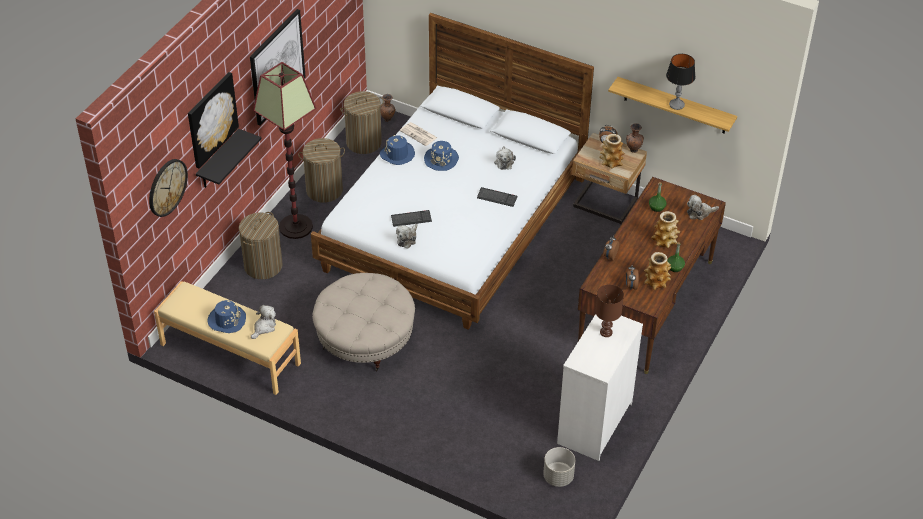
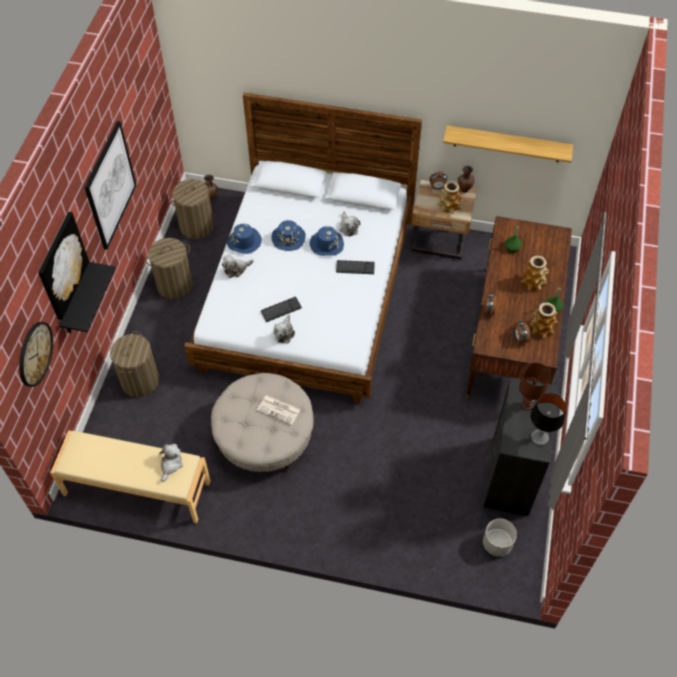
camera: 15 degrees left, 10 degrees up
blue hat [207,300,246,333] -> blue hat moved to [310,226,344,256]
floor lamp [253,62,316,239] -> none
newspaper [400,122,438,146] -> newspaper moved to [257,395,301,425]
white dresser [557,314,643,461] -> black dresser [483,377,558,516]
table lamp [666,54,695,110] -> table lamp moved to [530,393,566,446]
plush toy [687,195,719,220] -> plush toy moved to [222,255,254,278]

